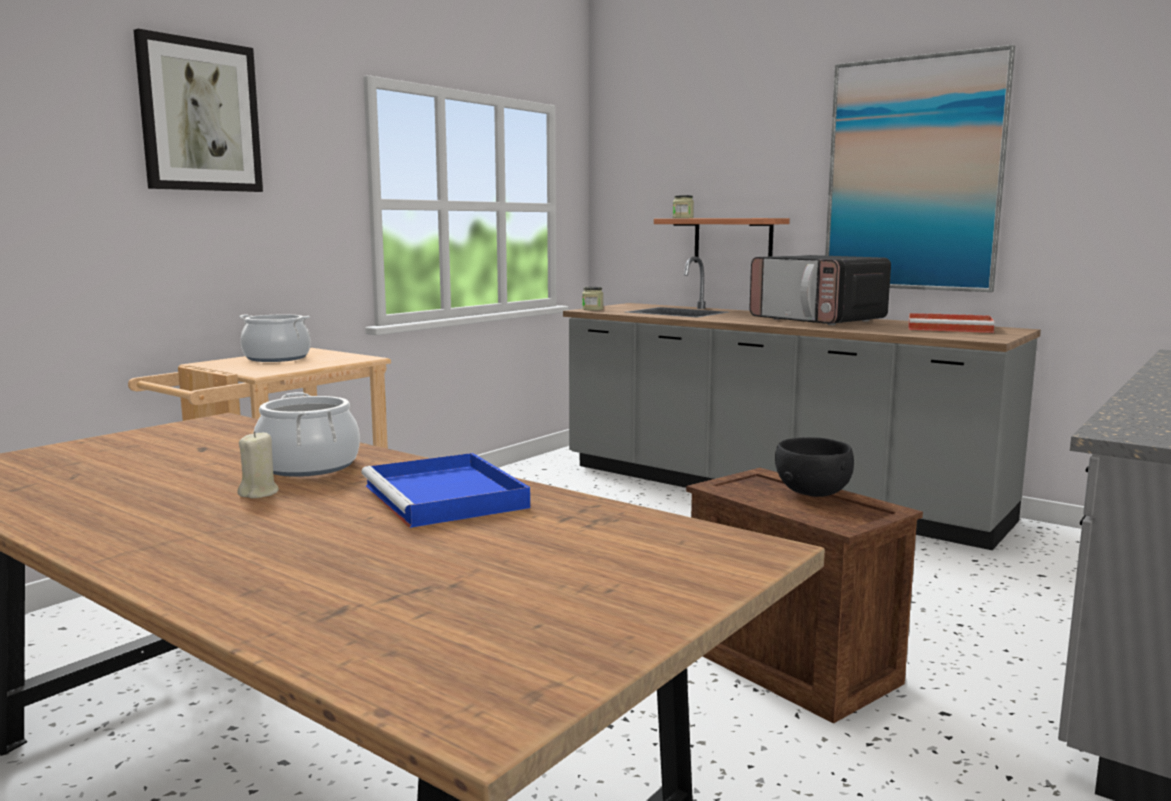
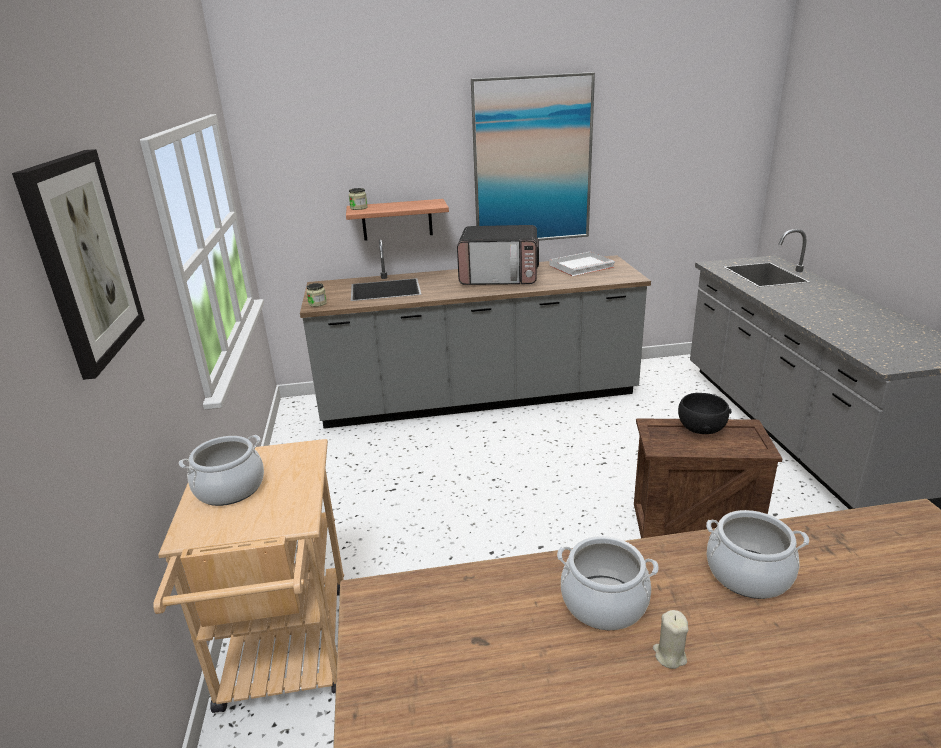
camera: 45 degrees left, 15 degrees up
blue tray [361,453,530,528] -> cooking pot [706,510,809,599]
red tray [908,313,995,333] -> white tray [550,252,615,276]

